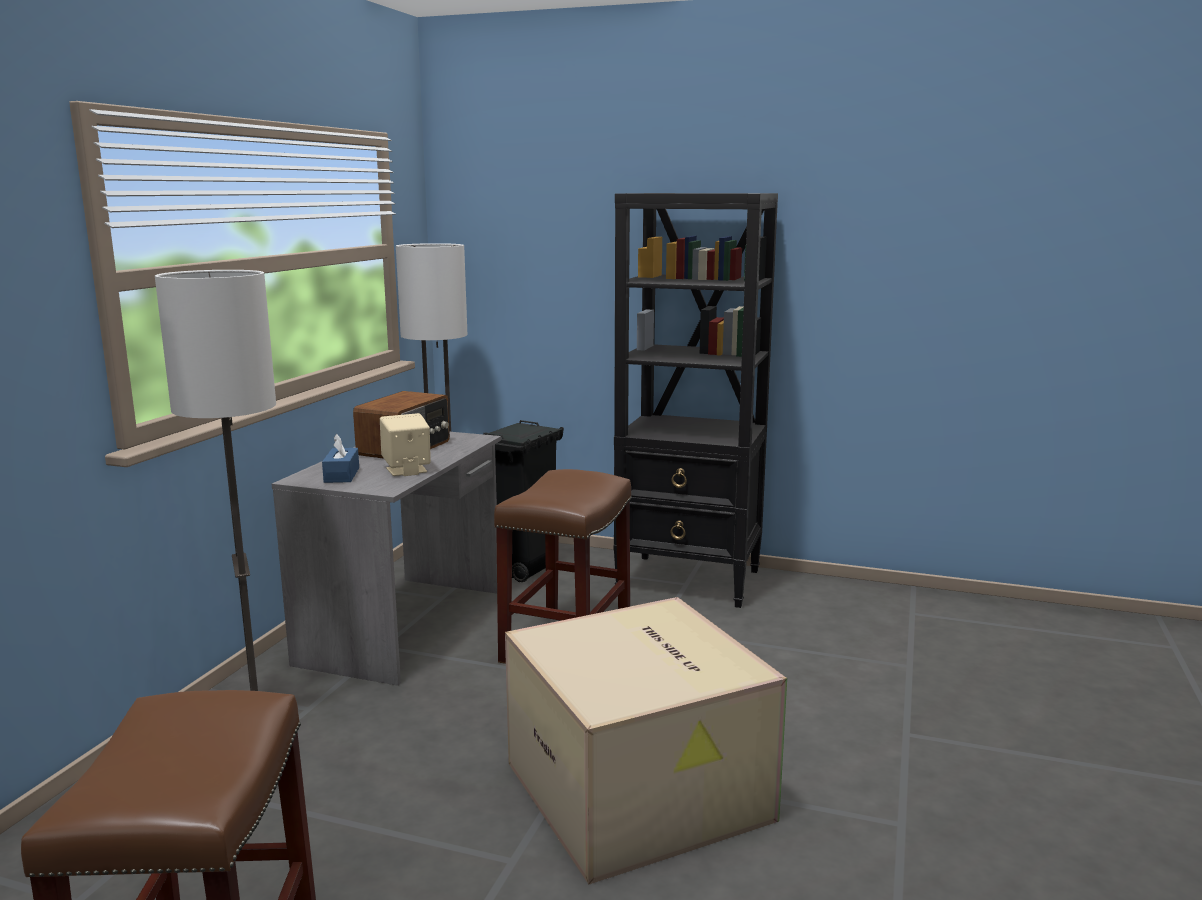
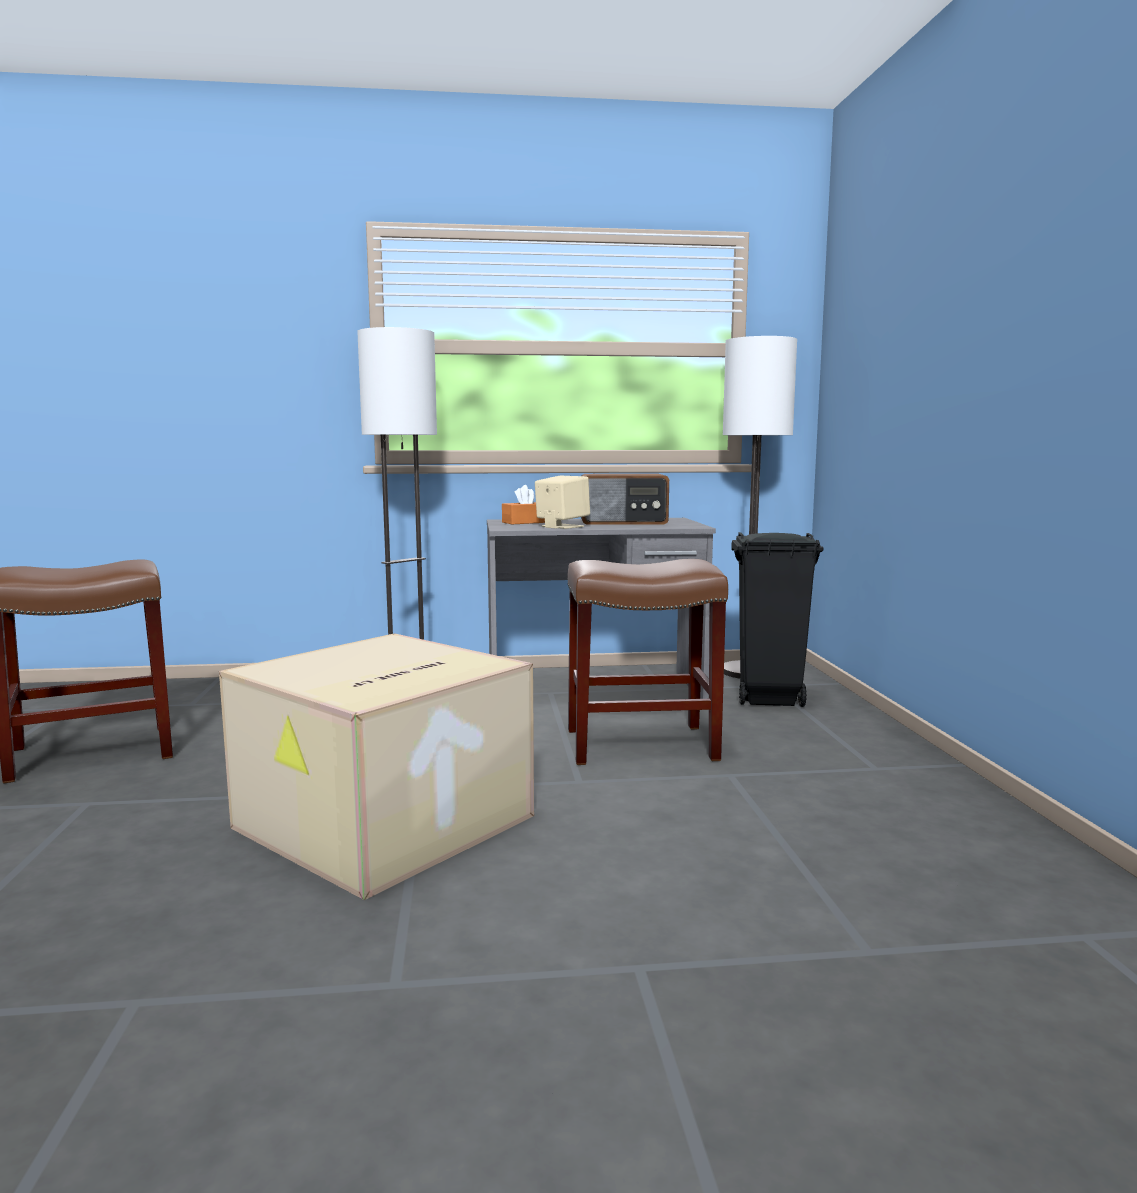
camera: 65 degrees right, 5 degrees down
blue tissue box [322,434,359,483] -> orange tissue box [502,485,545,524]
black bookcase [613,193,778,608] -> none

